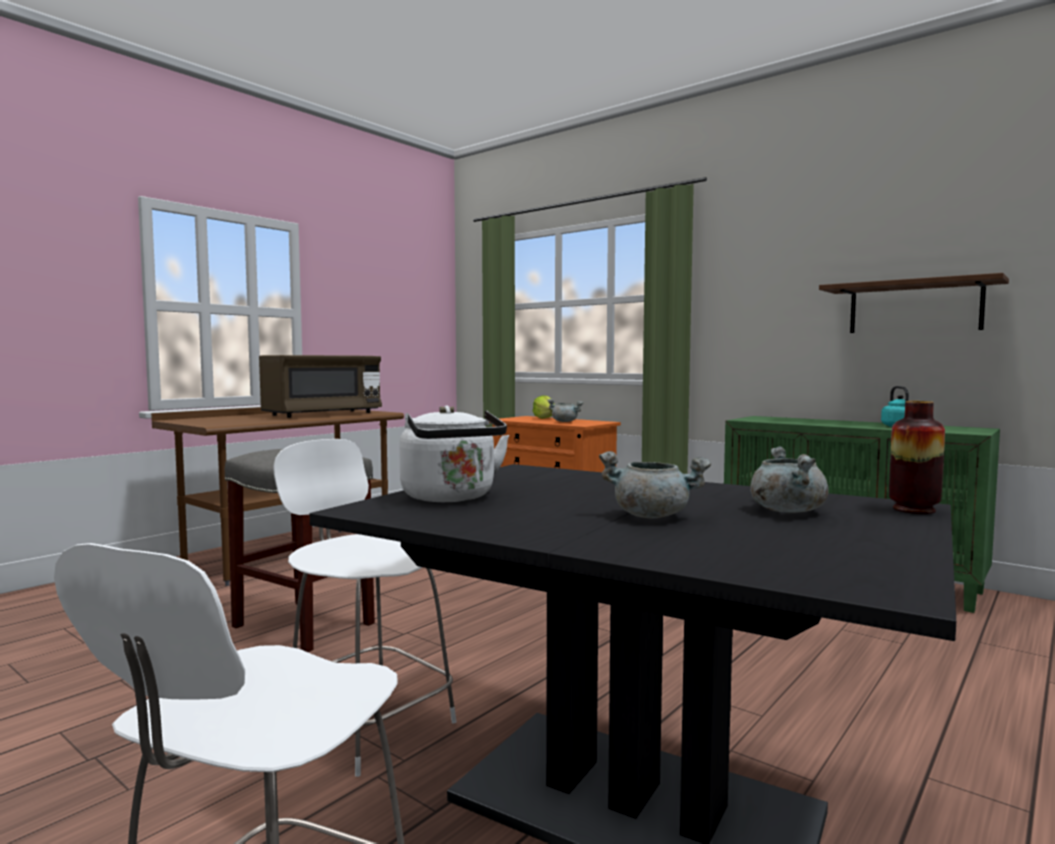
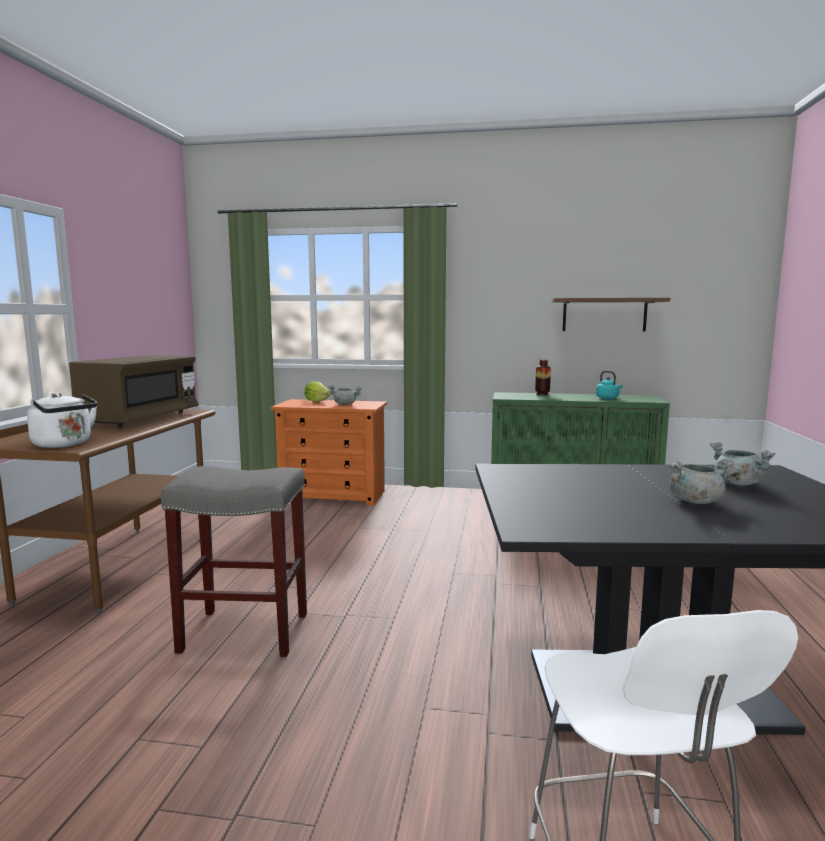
camera: 30 degrees left, 5 degrees up
white chair [273,439,456,777] -> none
white kettle [399,406,509,502] -> white kettle moved to [27,393,97,448]
vase [889,401,945,514] -> vase moved to [535,360,551,395]

